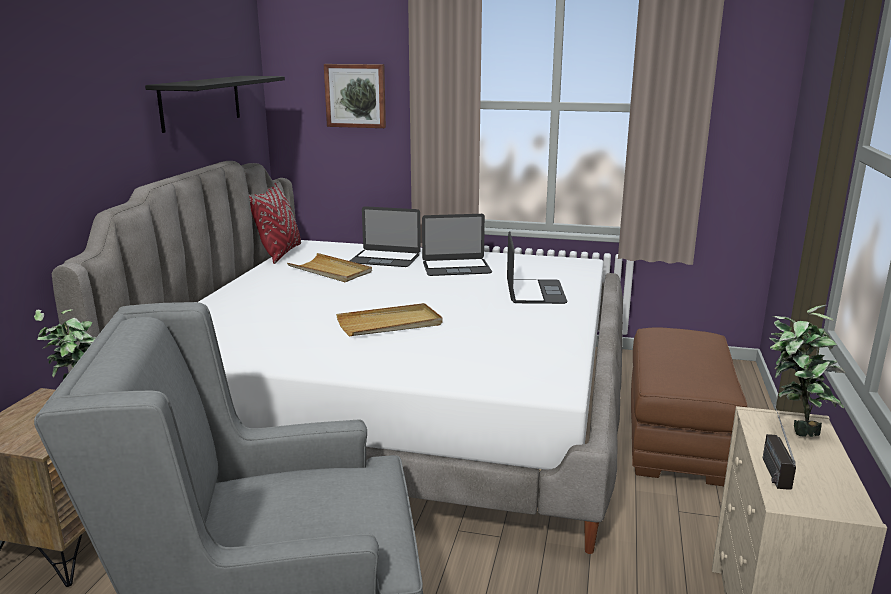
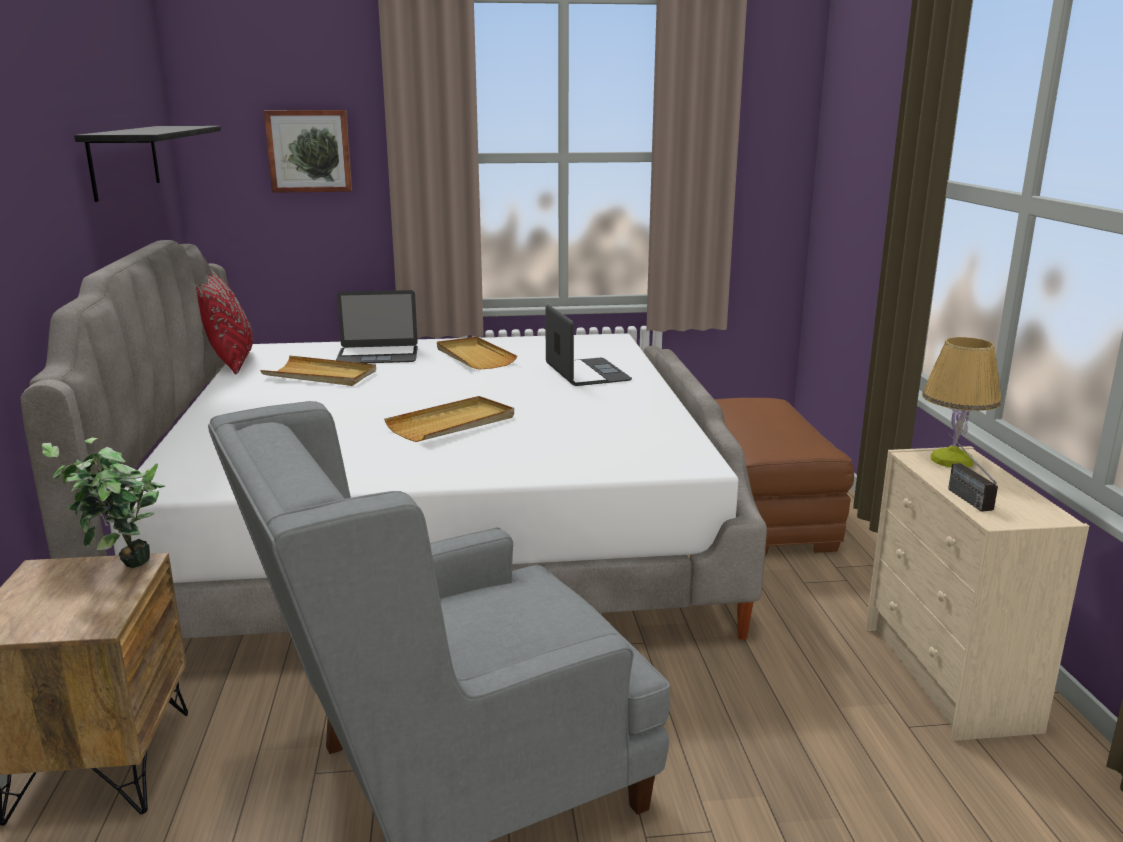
camera: 20 degrees left, 0 degrees up
laptop [422,214,492,276] -> beige tray [437,337,517,370]
potted plant [769,305,846,437] -> table lamp [922,337,1001,468]

